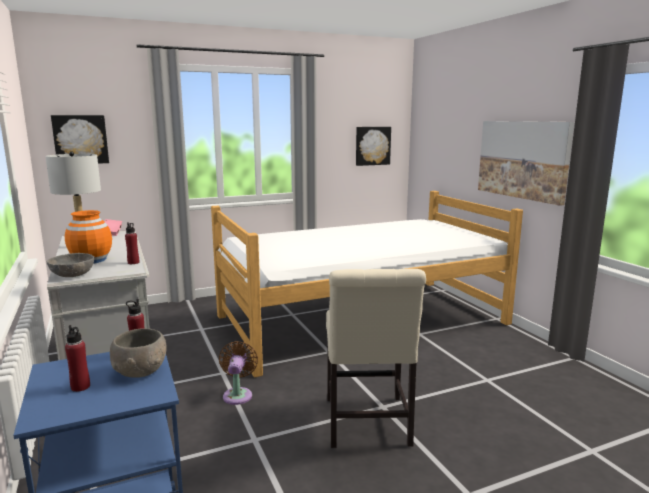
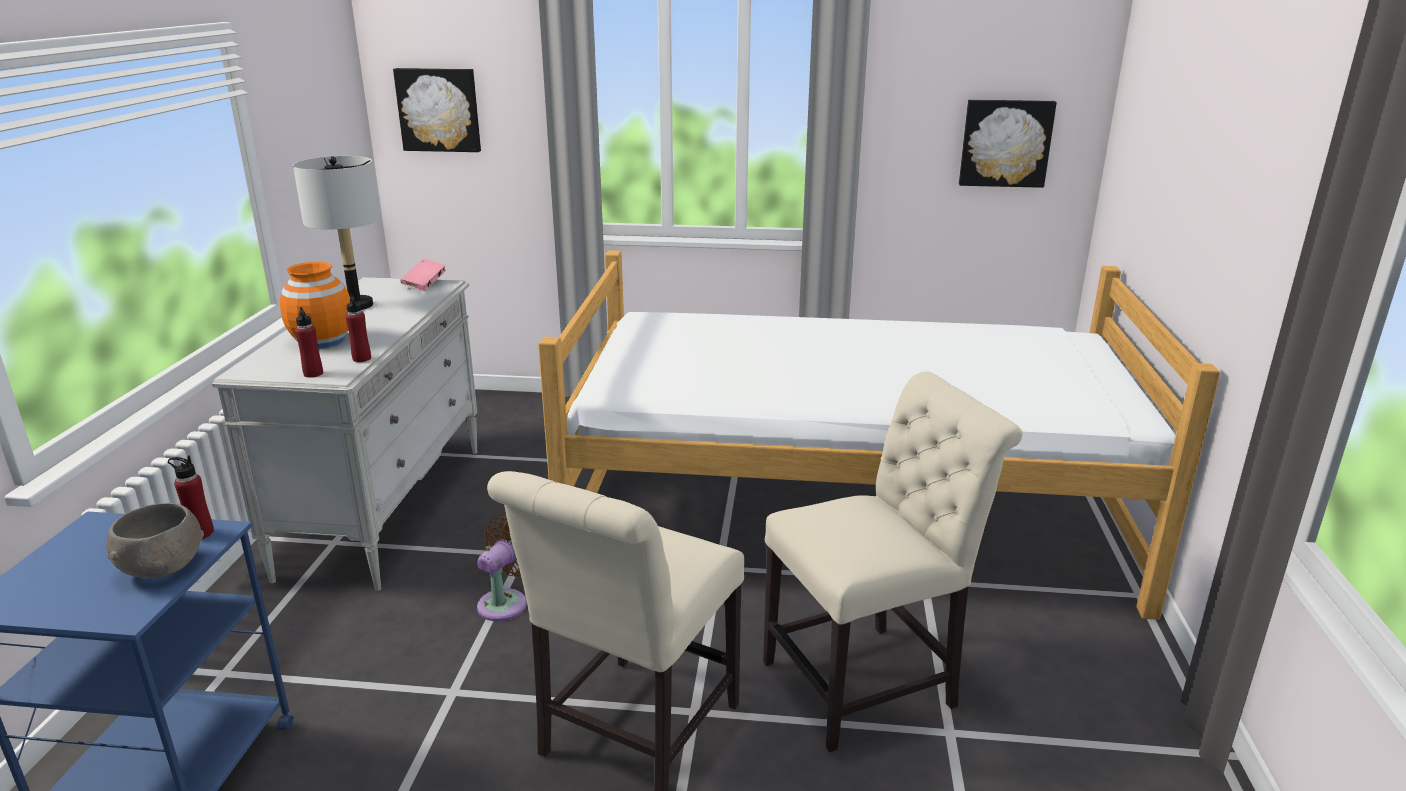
camera: 30 degrees right, 10 degrees up
grey bowl [47,253,94,277] -> none
red bottle [65,325,90,392] -> red bottle moved to [295,307,323,378]
picture [478,121,574,206] -> none
none -> beige chair [763,371,1023,752]

